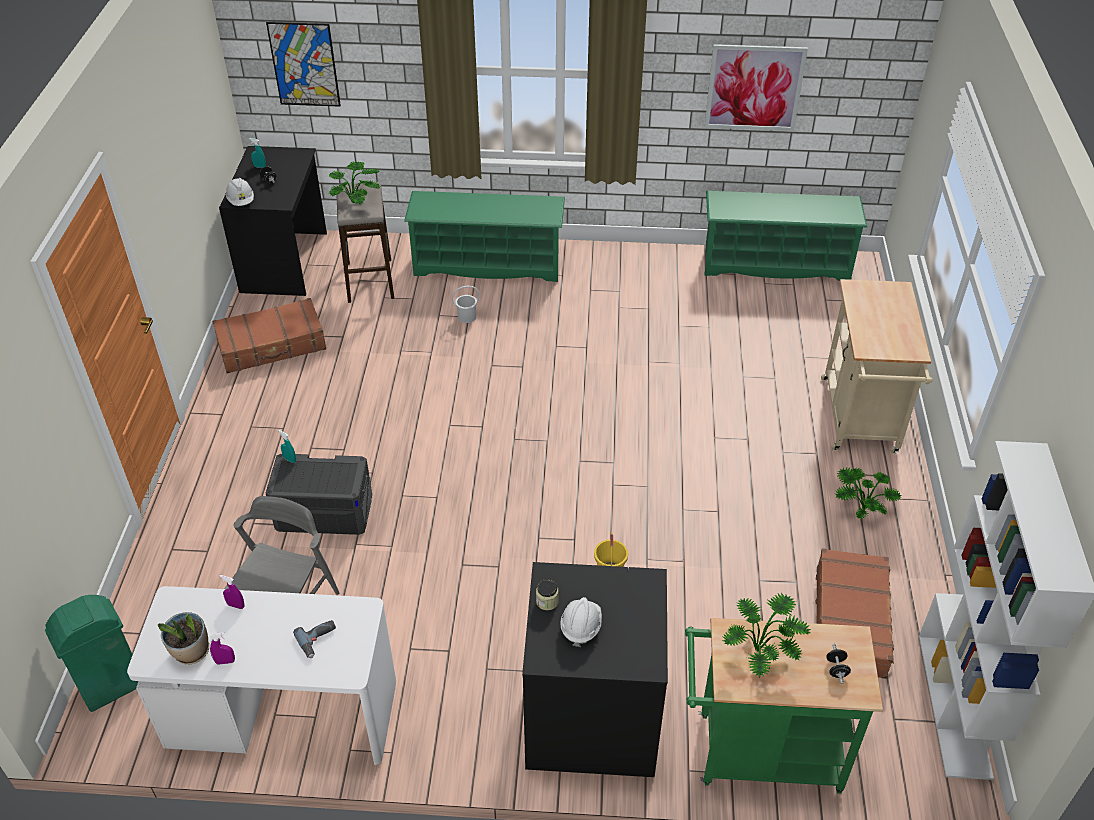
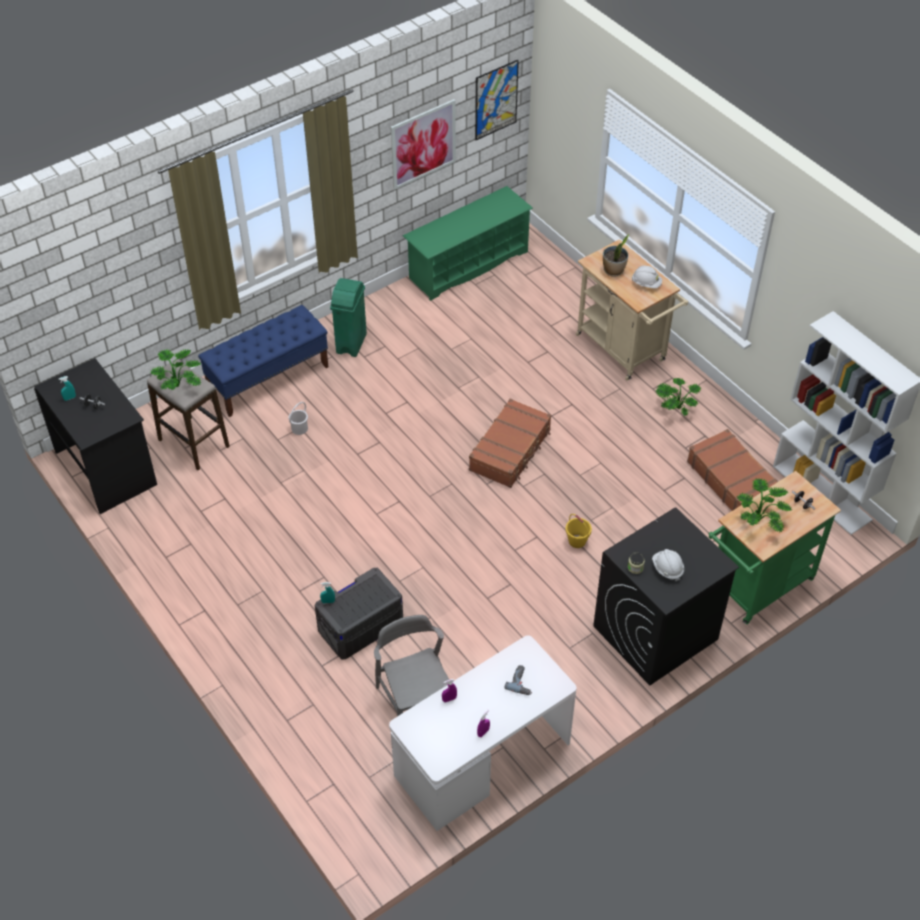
camera: 40 degrees left, 5 degrees up
green trash can [45,595,138,712] -> green trash can moved to [330,278,367,357]
potted plant [158,612,209,665] -> potted plant moved to [603,234,630,277]
brown suitcase [212,298,326,374] -> brown suitcase moved to [469,399,551,488]
white hard hat [226,178,254,206] -> white hard hat moved to [632,266,662,288]
picture [266,22,341,107] -> picture moved to [475,60,519,140]
green shoe rack [404,191,565,282] -> blue bench [198,305,328,417]

